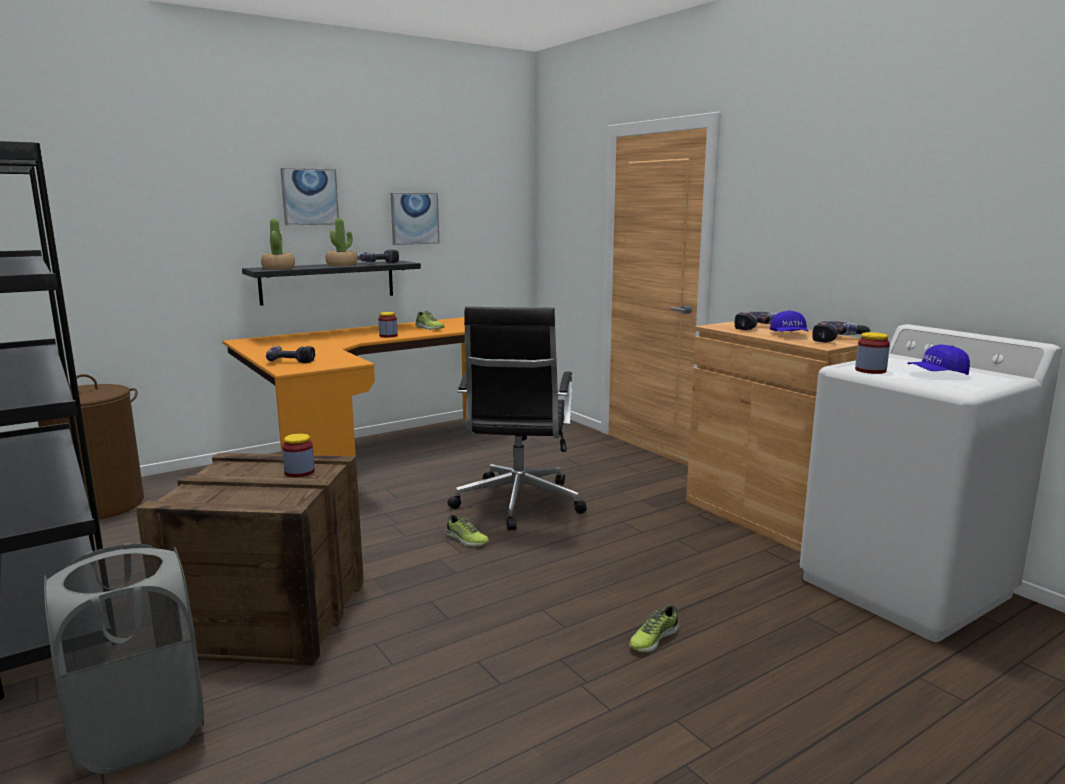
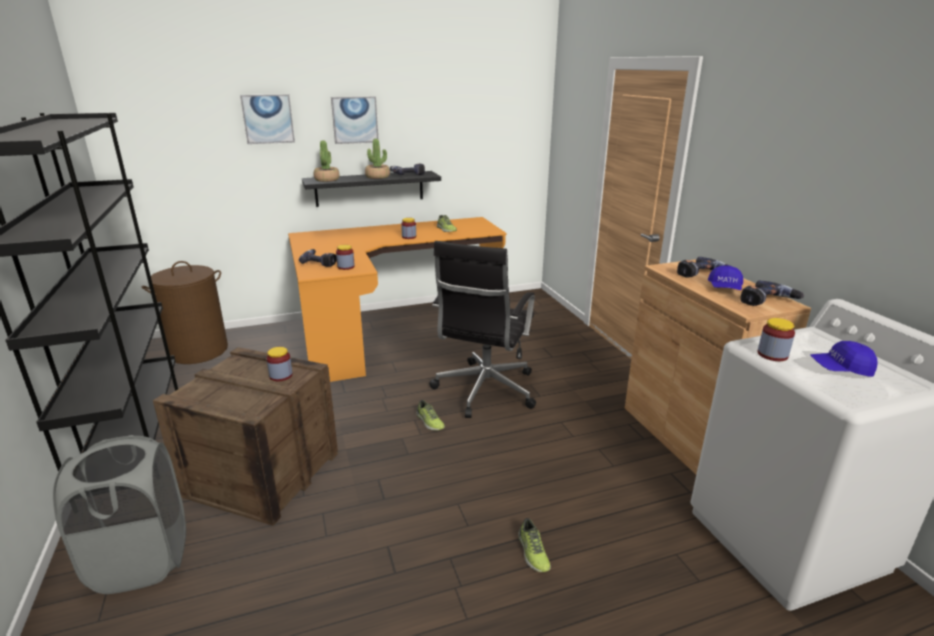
camera: 15 degrees right, 10 degrees up
picture [391,193,439,245] -> picture moved to [240,94,295,144]
shoe [629,605,679,652] -> shoe turned 75 degrees counterclockwise [518,518,551,572]
none -> jar [336,244,355,270]

